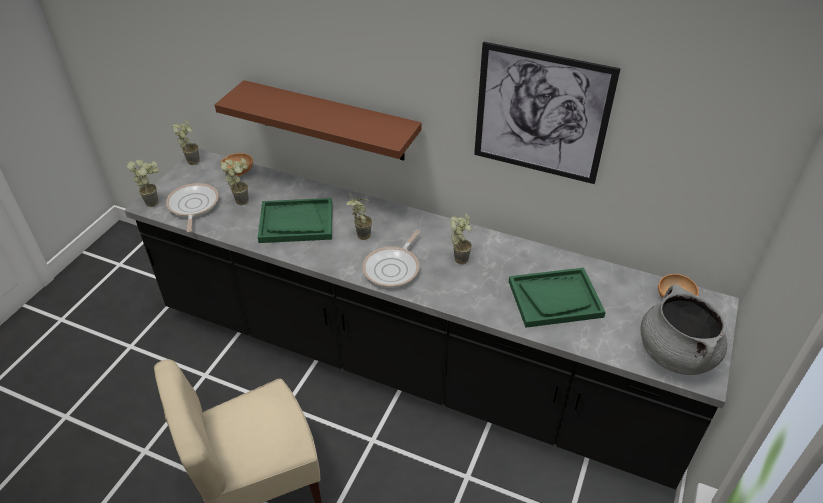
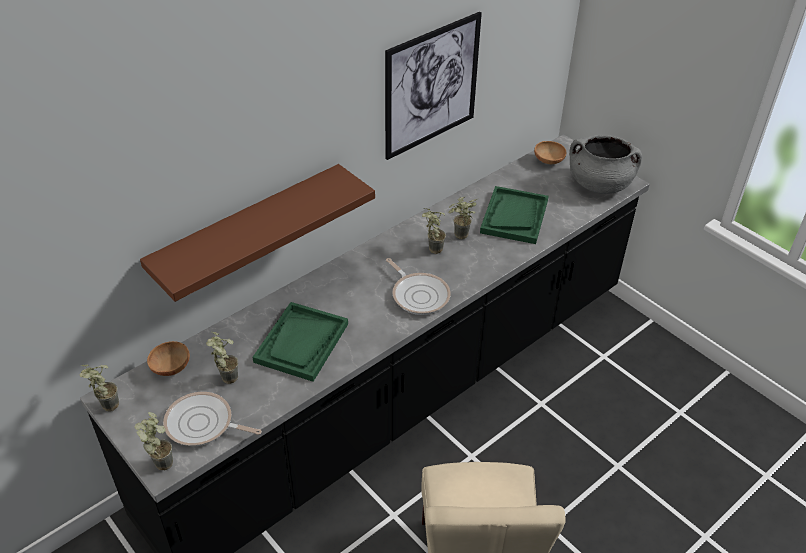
camera: 65 degrees left, 0 degrees up
potted plant [346,196,372,240] -> potted plant moved to [448,197,478,239]

